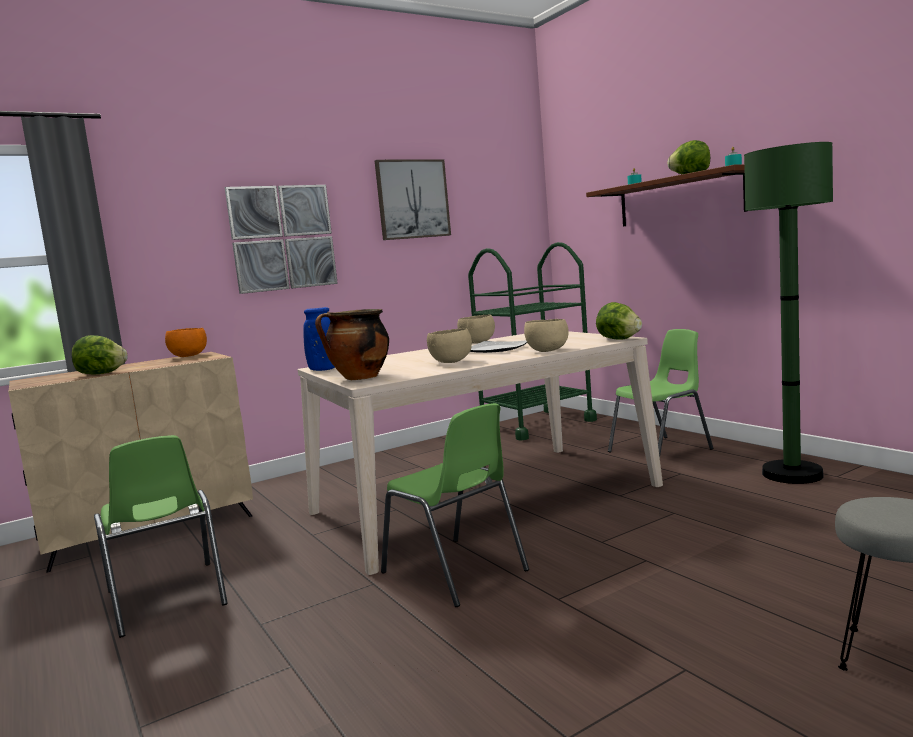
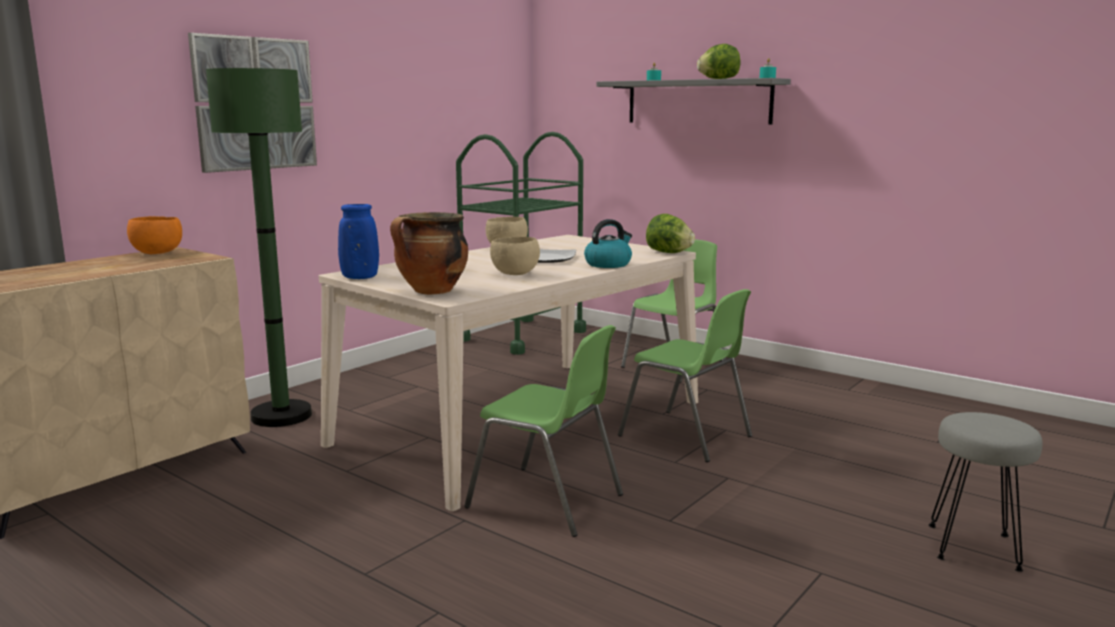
camera: 20 degrees left, 5 degrees up
lettuce [72,335,128,374] -> none
green chair [94,435,228,638] -> green chair moved to [618,289,752,462]
picture [375,159,451,240] -> none
beige bowl [524,319,569,352] -> kettle [584,219,632,268]
brown shelf [586,164,747,226] -> grey shelf [597,78,791,125]
green floor lamp [744,142,833,484] -> green floor lamp moved to [206,68,312,427]

